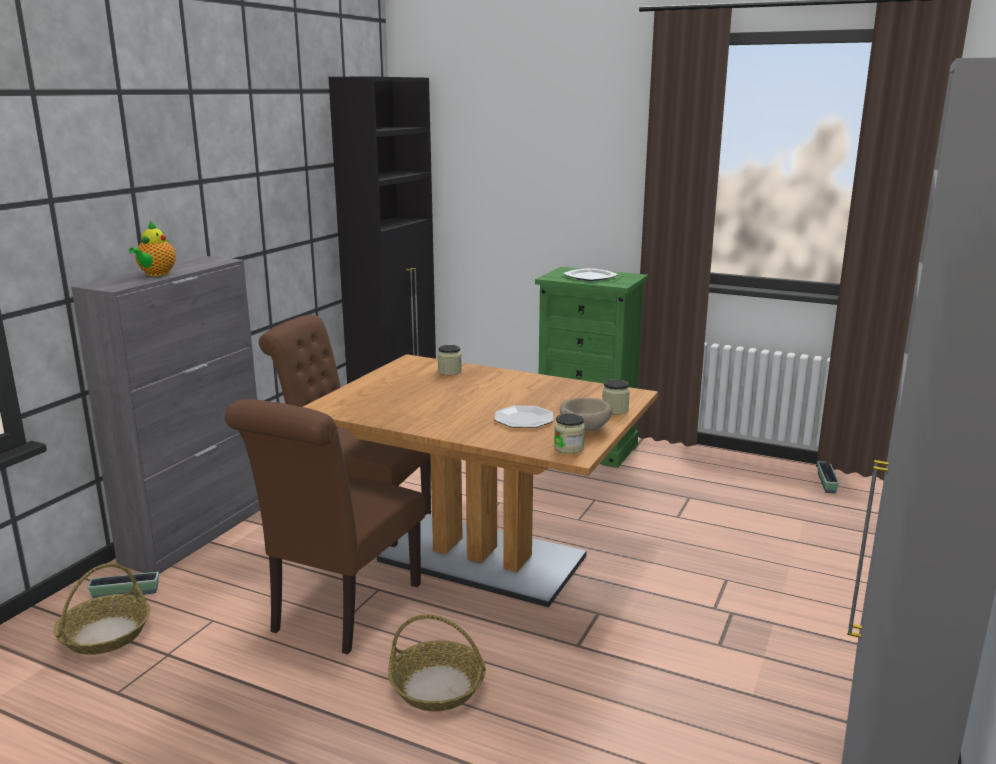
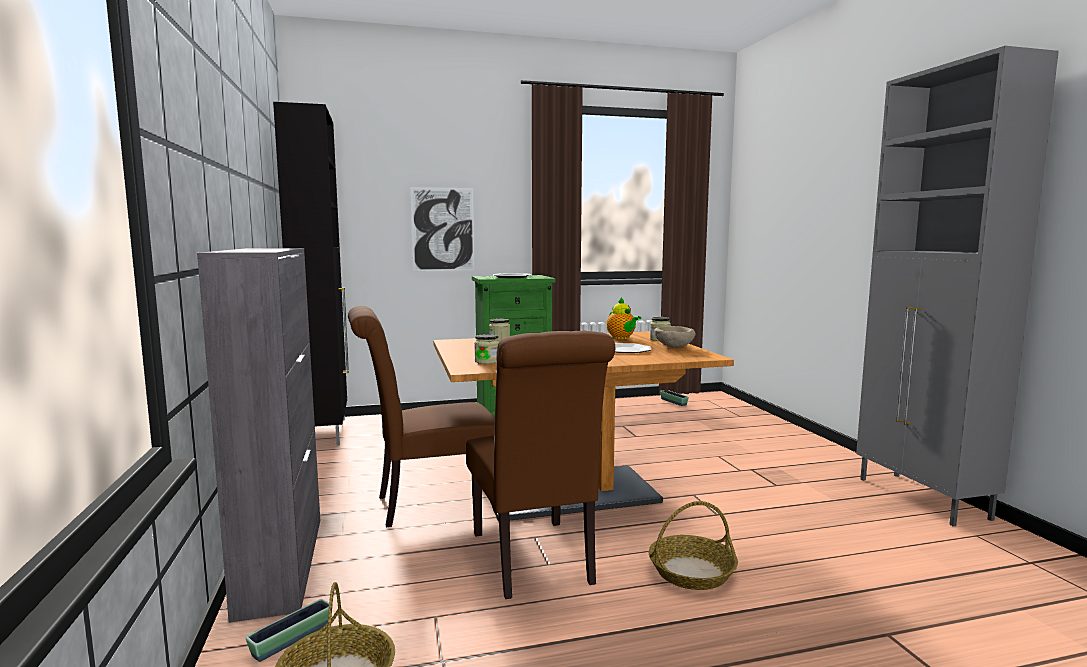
camera: 40 degrees left, 10 degrees down
teapot [129,221,176,276] -> teapot moved to [606,297,641,339]
jar [554,414,585,454] -> jar moved to [474,334,499,364]
none -> picture [410,187,475,271]

